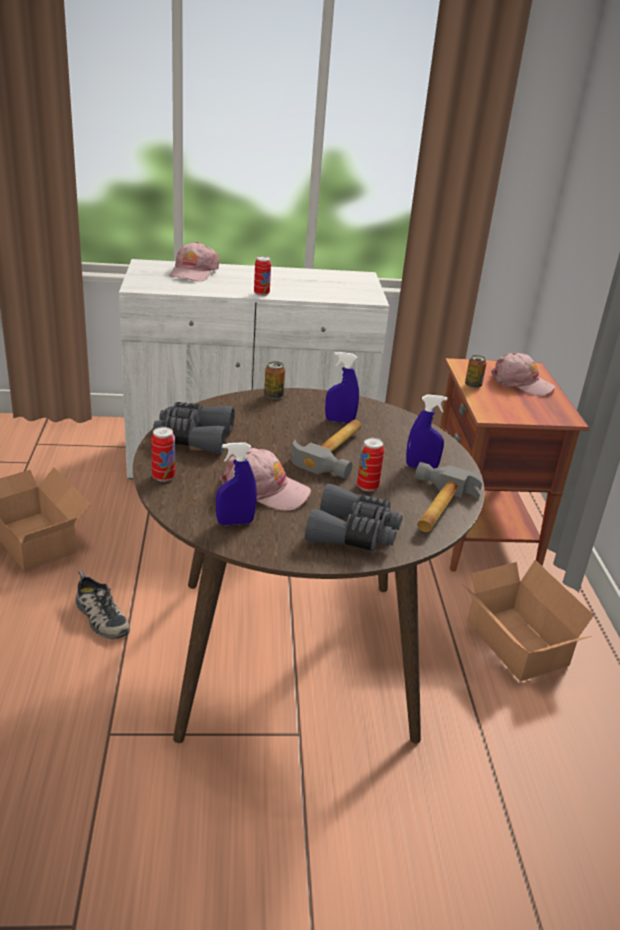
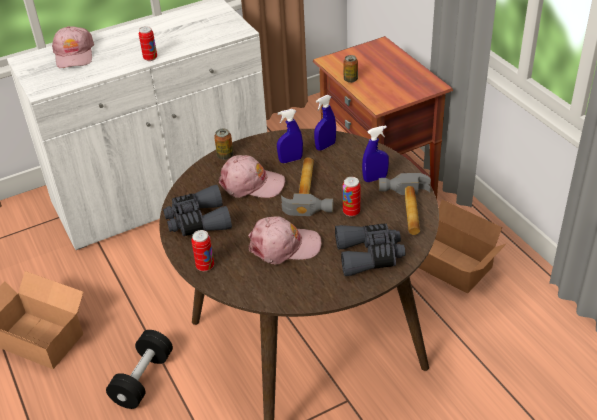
camera: 20 degrees left, 10 degrees up
shoe [76,571,130,639] -> black dumbbell [106,330,173,409]
blue spray bottle [216,442,257,525] -> blue spray bottle moved to [314,95,336,151]
pink cap [491,352,555,396] -> pink cap moved to [219,155,285,198]

